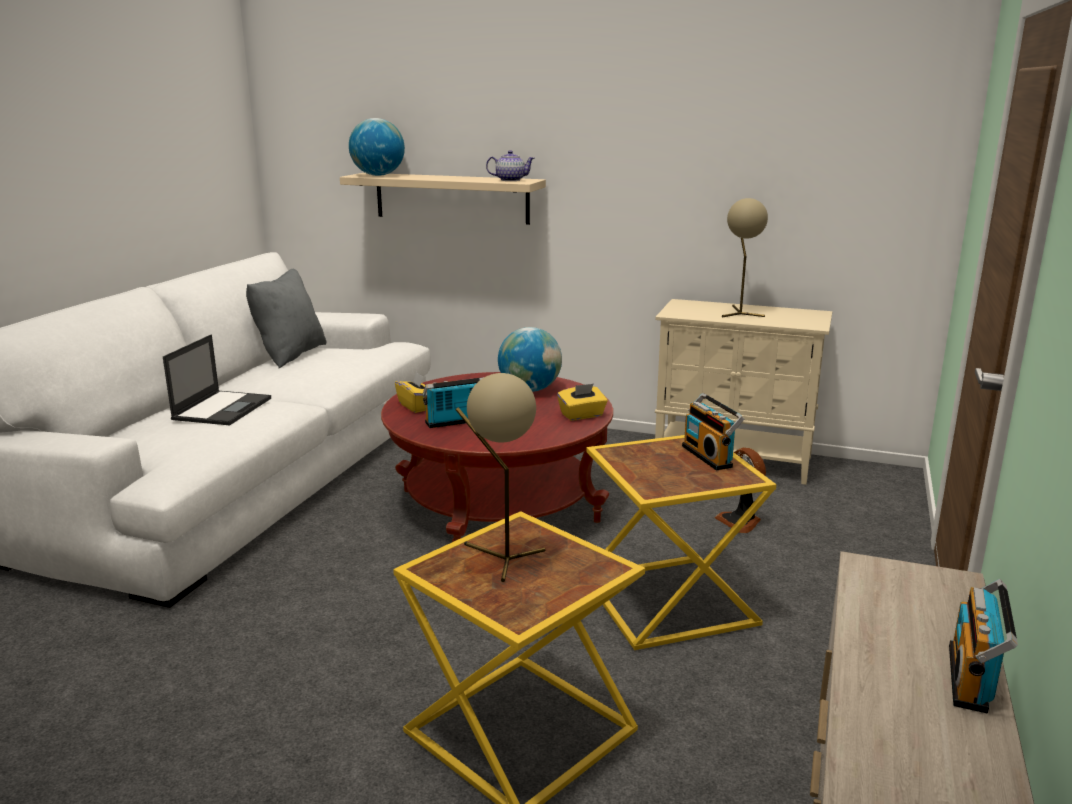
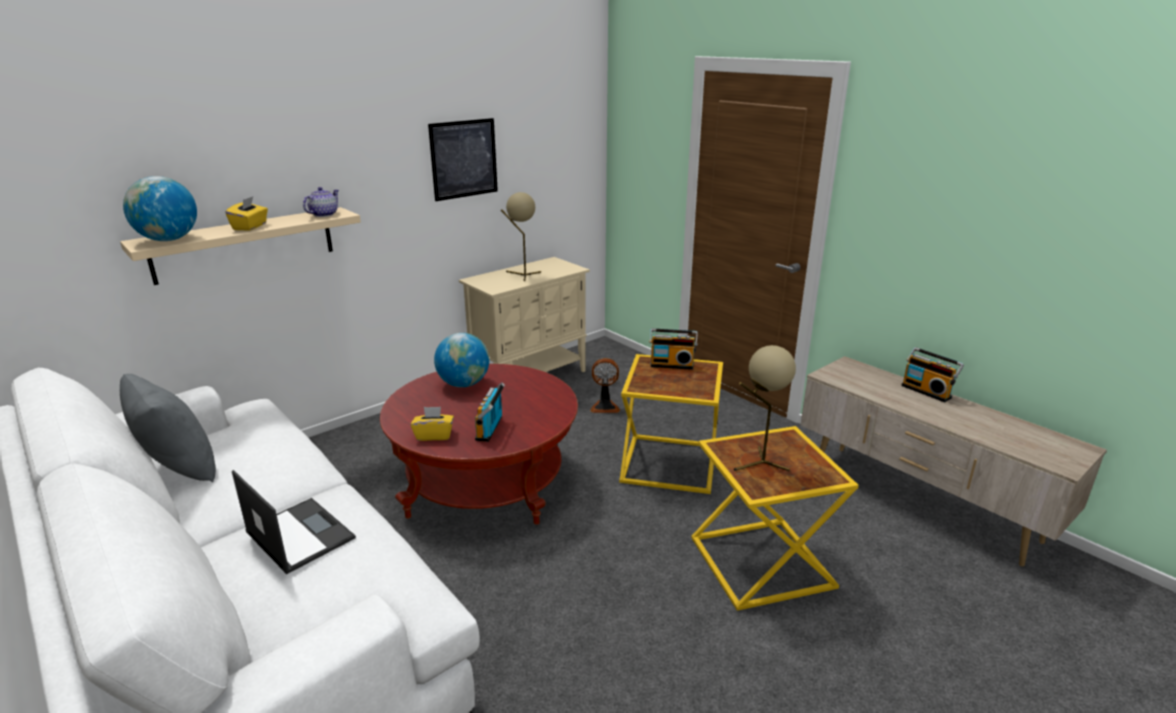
camera: 60 degrees left, 5 degrees up
yellow tissue box [557,384,608,421] -> yellow tissue box moved to [225,197,268,231]
none -> picture [428,118,498,201]

